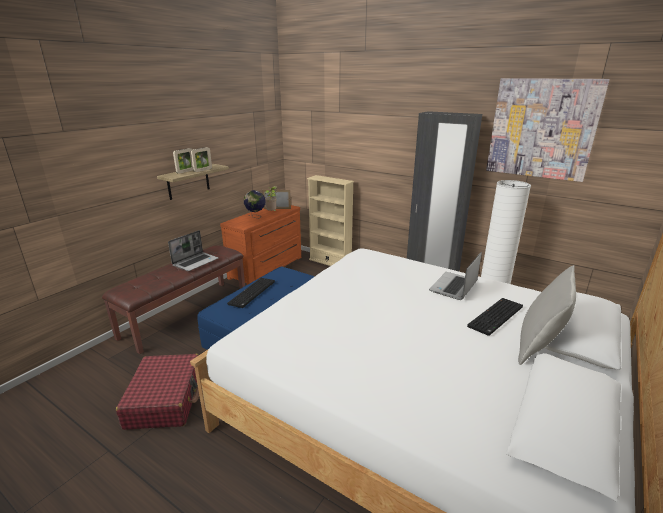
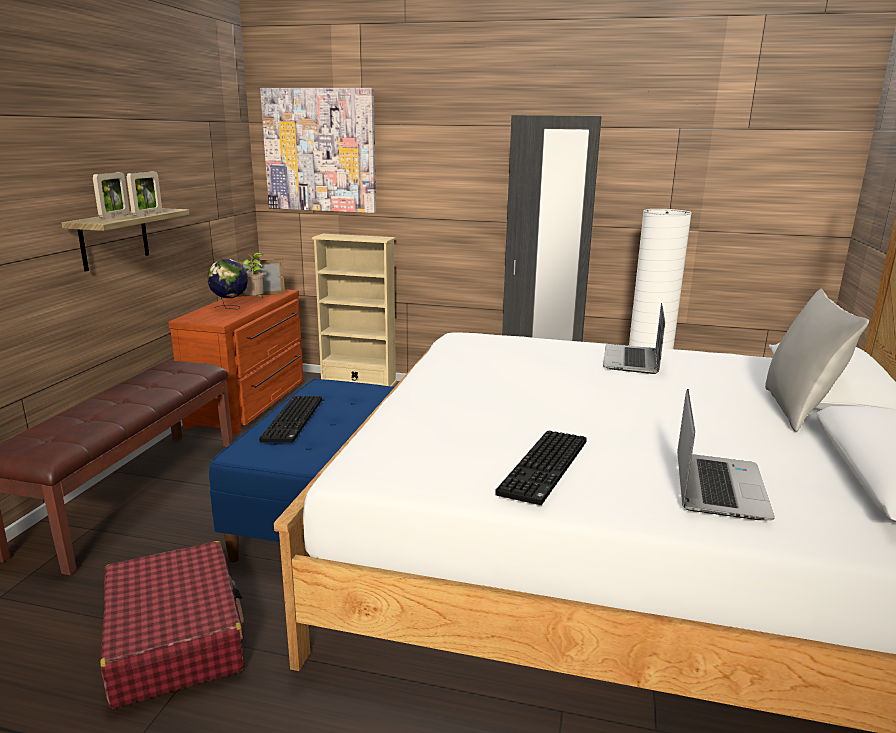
camera: 20 degrees left, 5 degrees down
laptop [168,230,219,271] -> laptop moved to [677,389,775,520]
keyboard [467,298,523,336] -> keyboard moved to [495,430,586,505]
picture [486,78,610,182] -> picture moved to [260,88,376,213]

